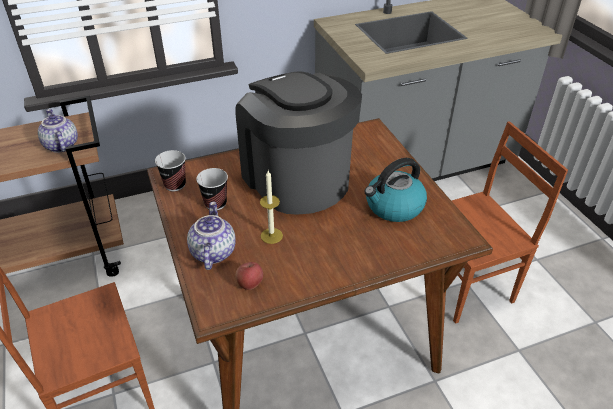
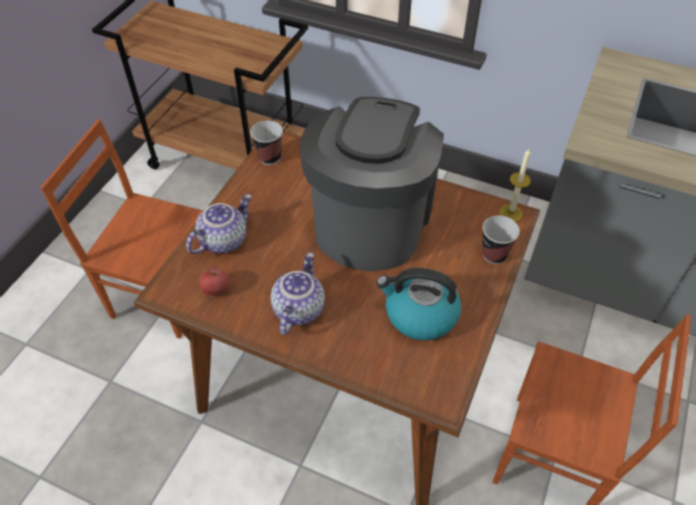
camera: 45 degrees right, 10 degrees up
teapot [38,109,78,153] -> teapot moved to [271,253,325,335]
cup [196,168,228,210] -> cup moved to [482,216,520,264]
candle [260,171,283,244] -> candle moved to [499,149,531,222]

